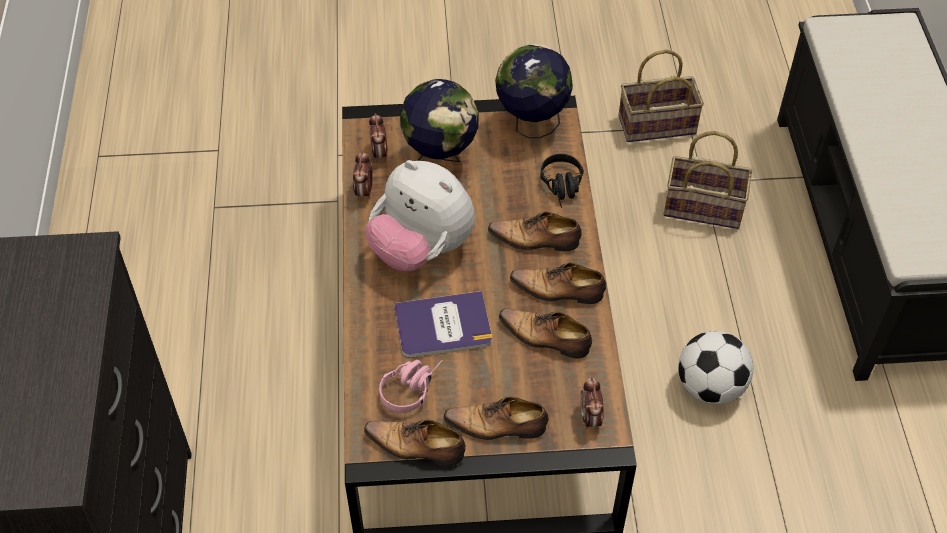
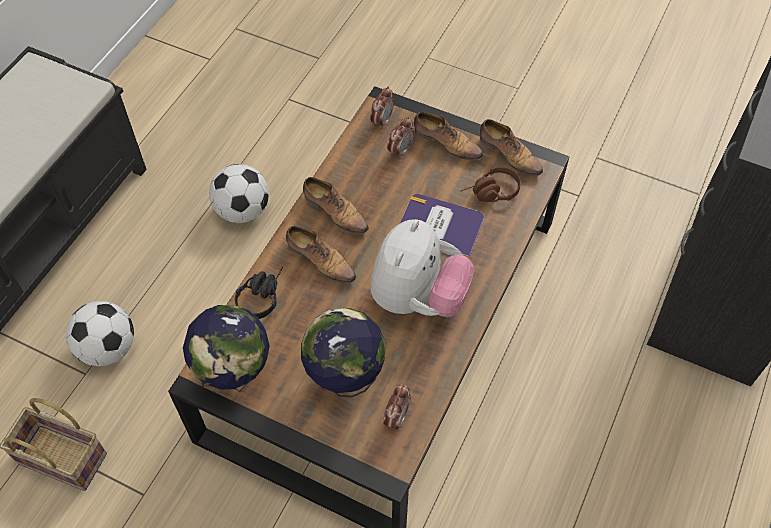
camera: 150 degrees left, 5 degrees up
alarm clock [353,151,373,200] -> alarm clock moved to [387,117,414,159]
plush toy [365,160,475,271] -> plush toy turned 45 degrees clockwise [371,219,474,317]
pink headphones [379,360,443,413] -> brown headphones [461,167,521,202]
shoe [499,308,592,359] -> none
basket [664,131,752,229] -> football [66,301,134,366]

